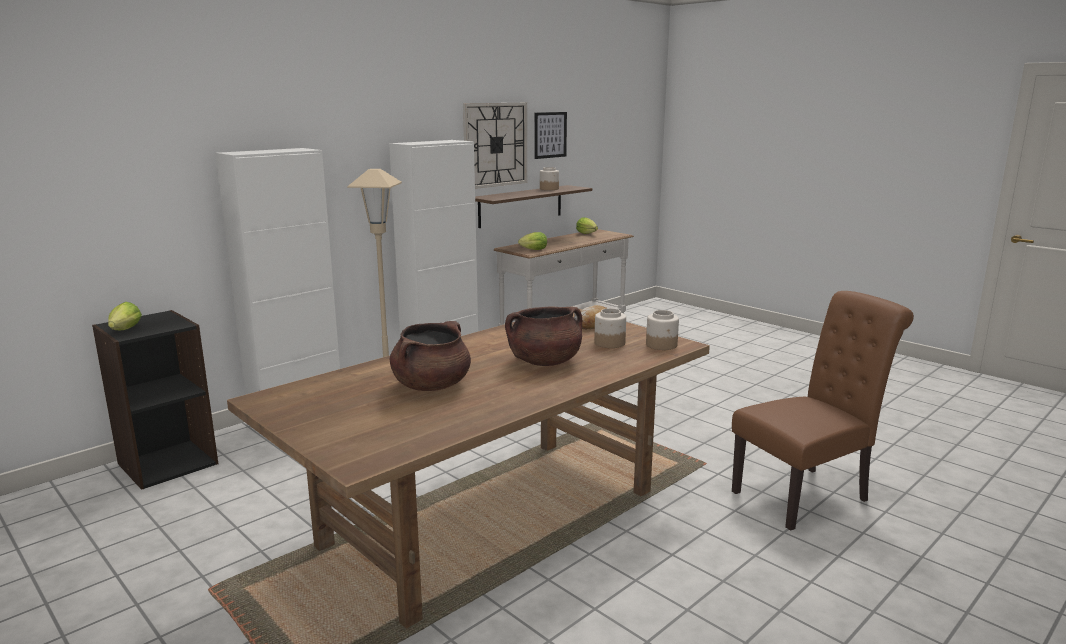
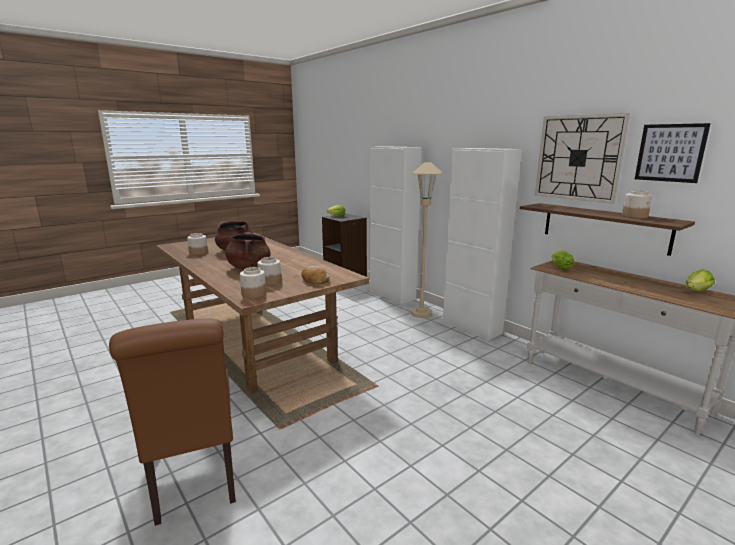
camera: 95 degrees right, 0 degrees up
none -> jar [187,233,208,255]

